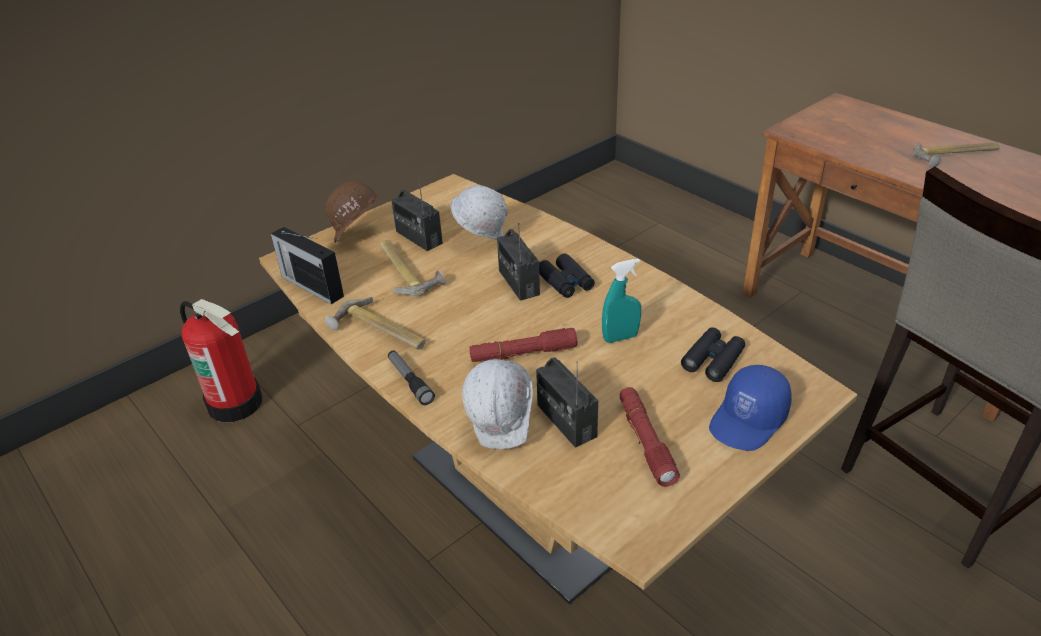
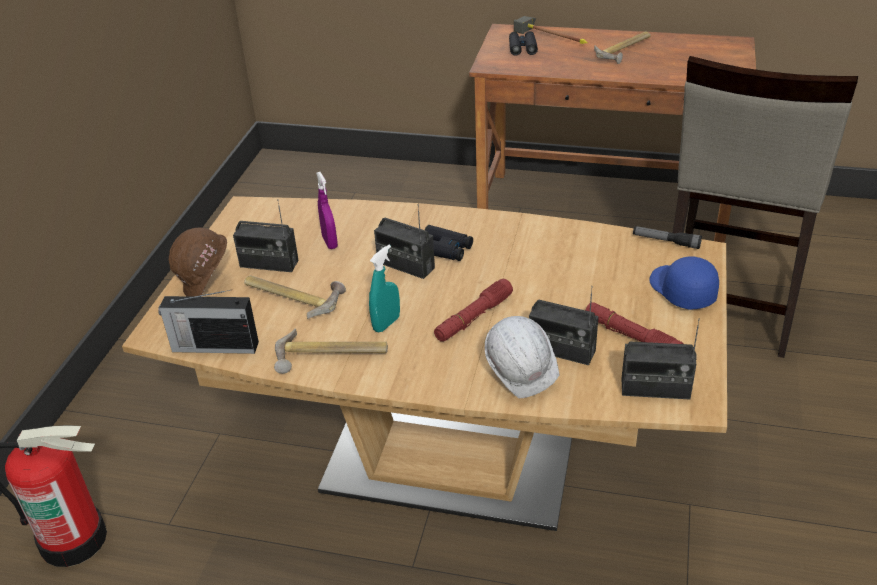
camera: 35 degrees left, 0 degrees up
flashlight [388,351,435,405] -> flashlight moved to [633,226,702,249]
white hard hat [450,185,508,240] -> purple spray bottle [316,172,338,249]
turquoise spray bottle [602,259,641,343] -> turquoise spray bottle moved to [369,245,400,333]
black binoculars [681,327,745,382] -> black binoculars moved to [509,31,538,56]
blue cap [709,365,792,451] -> blue cap turned 150 degrees clockwise [649,257,719,310]
none -> hammer [514,16,588,44]
none -> radio [621,319,700,400]

